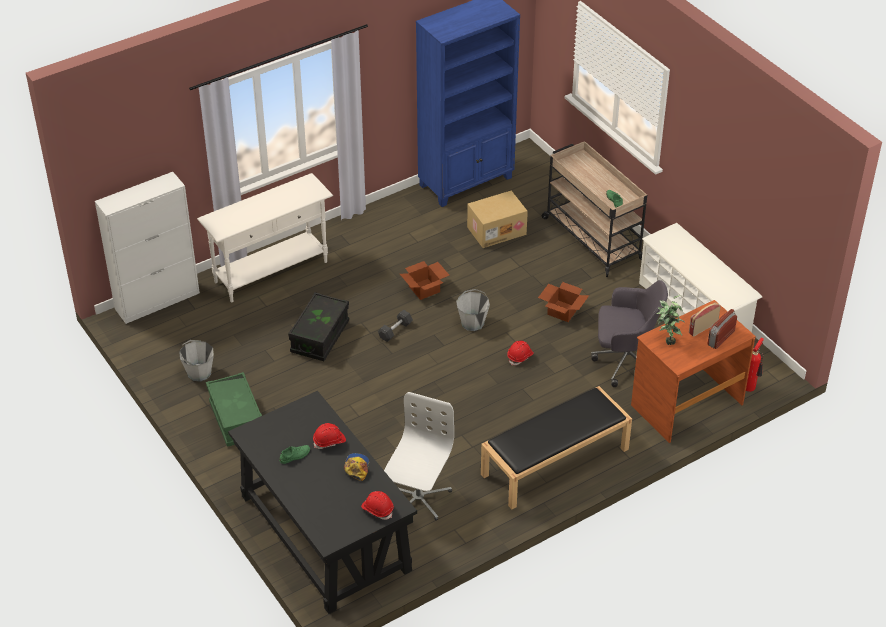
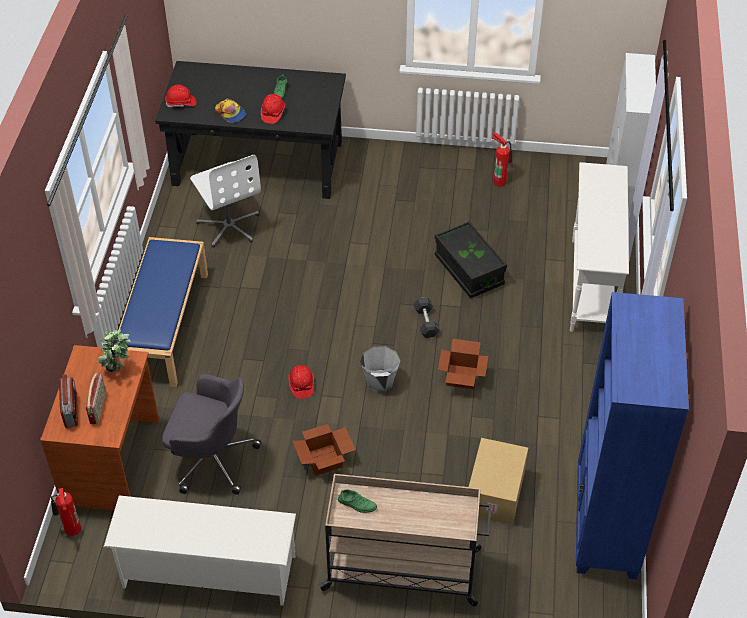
camera: 130 degrees right, 5 degrees up
grey bucket [179,340,214,382] -> fire extinguisher [492,132,512,187]
green storage box [206,372,262,447] -> none
black bench [481,386,632,510] -> blue bench [116,237,208,387]
grey office chair [591,280,668,387] -> grey office chair turned 120 degrees counterclockwise [162,374,261,495]

